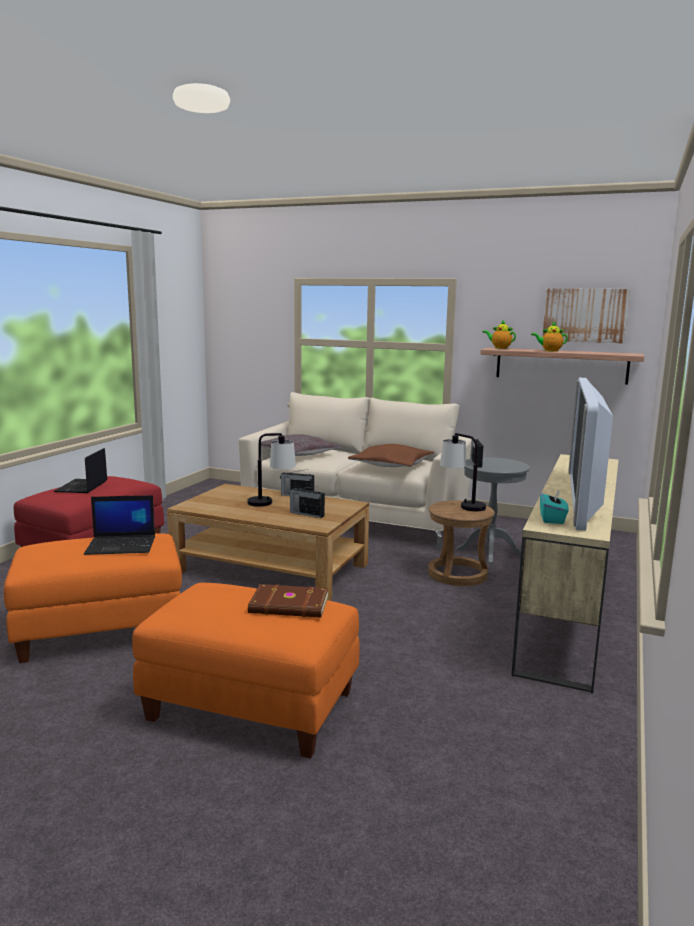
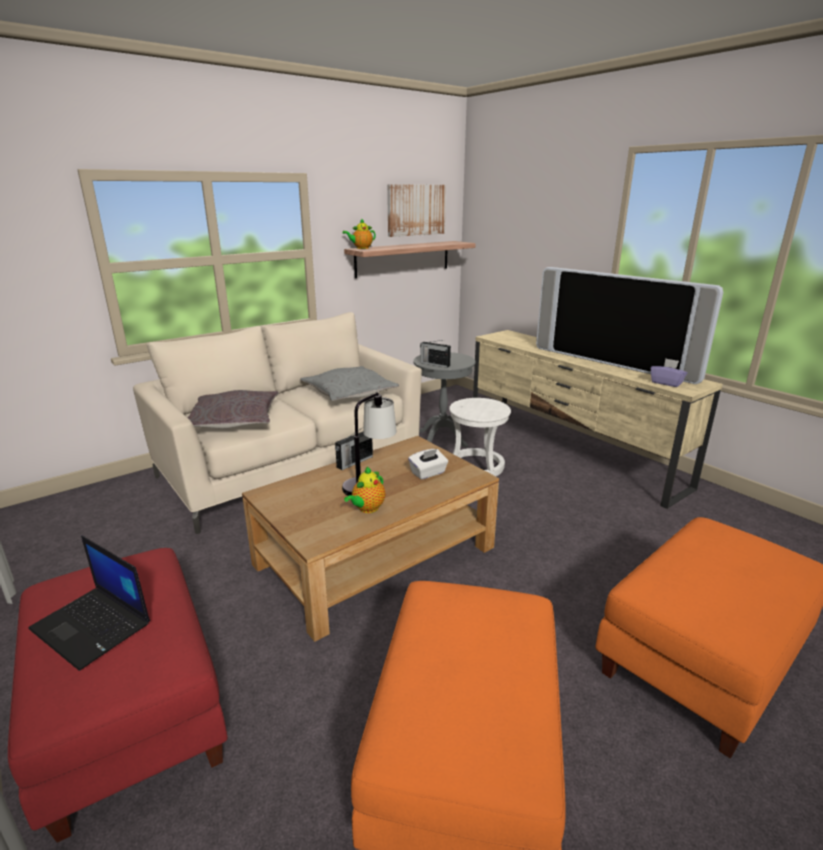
camera: 60 degrees left, 10 degrees up
laptop [84,495,155,555] -> none
brown book [248,584,328,618] -> none
radio [289,486,325,518] -> white tissue box [408,449,448,480]
brown pillow [348,444,435,467] -> grey pillow [300,366,399,401]
brown stool [428,500,495,586] -> white stool [449,398,511,476]
table lamp [440,433,486,511] -> none
teapot [531,321,568,352] -> teapot moved to [344,467,385,513]
turquoise tissue box [540,489,569,524] -> purple tissue box [651,358,688,387]

